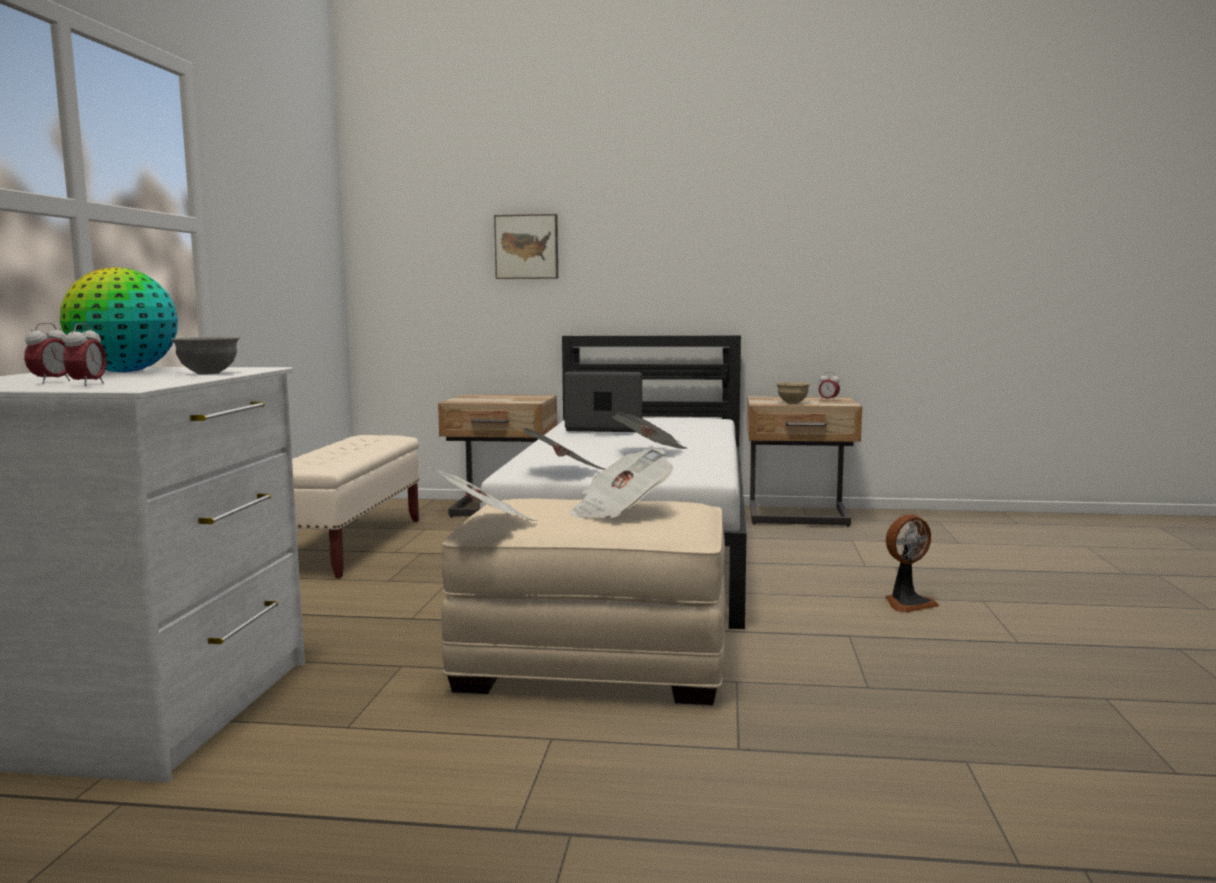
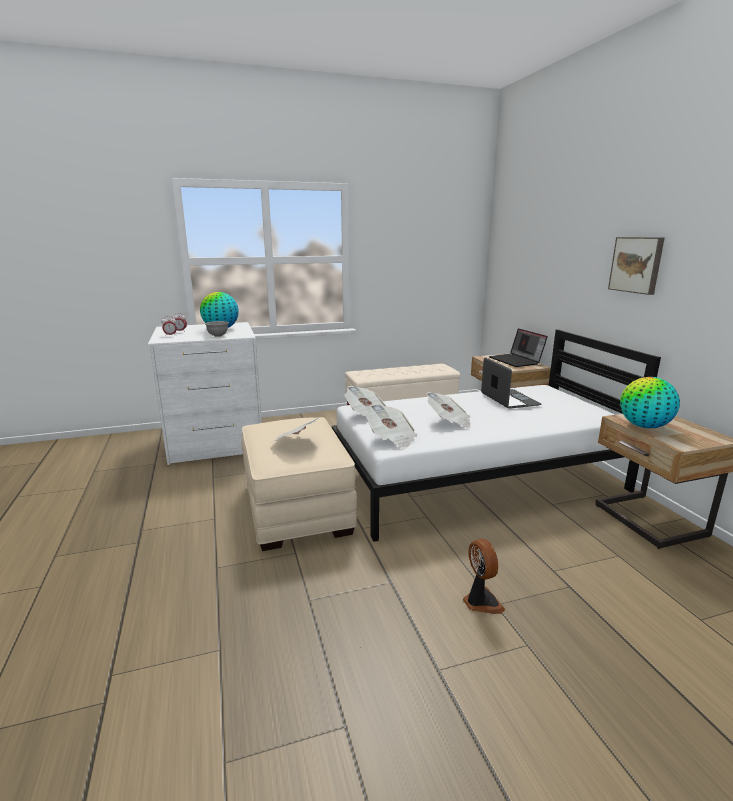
camera: 65 degrees right, 10 degrees up
newspaper [428,467,536,521] -> newspaper moved to [365,404,418,449]
picture [494,214,558,279] -> picture moved to [608,237,665,295]
beige bowl [776,382,810,404] -> globe [620,377,680,428]
alarm clock [819,372,840,401] -> none
fan [885,515,939,613] -> fan turned 150 degrees counterclockwise [463,539,505,614]
none -> laptop [489,328,548,367]

